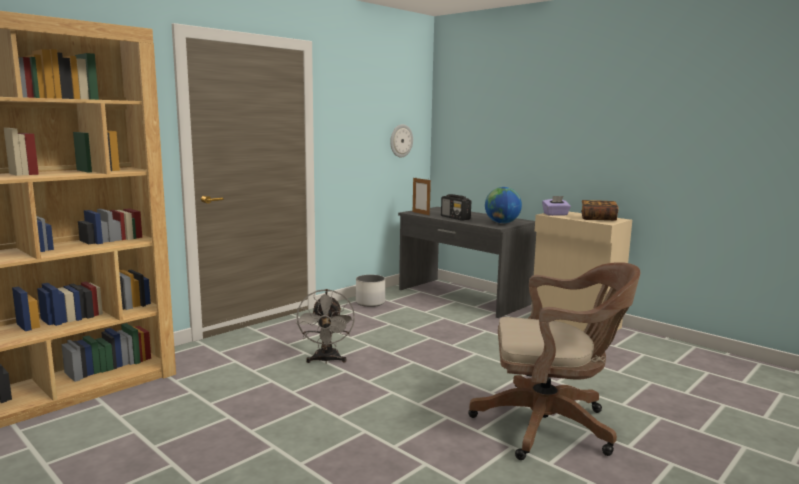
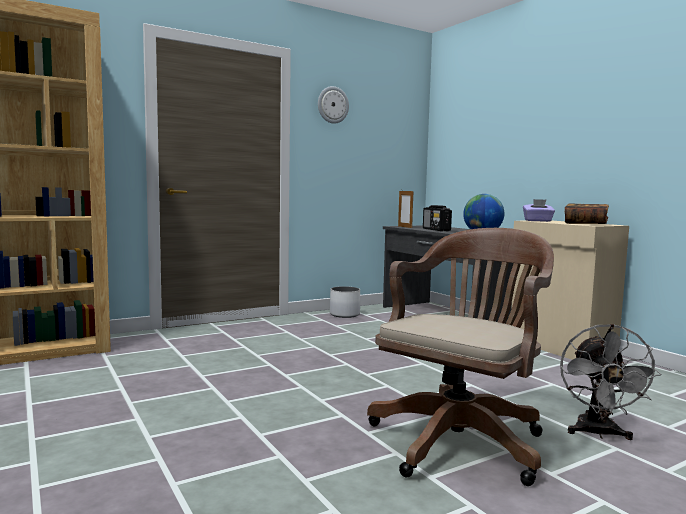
camera: 15 degrees right, 5 degrees down
grey fan [296,289,355,363] -> grey fan moved to [560,324,662,440]
wall clock [390,124,413,158] -> wall clock moved to [318,86,349,124]
brown office chair [468,262,641,460] -> brown office chair turned 75 degrees counterclockwise [367,228,554,486]

